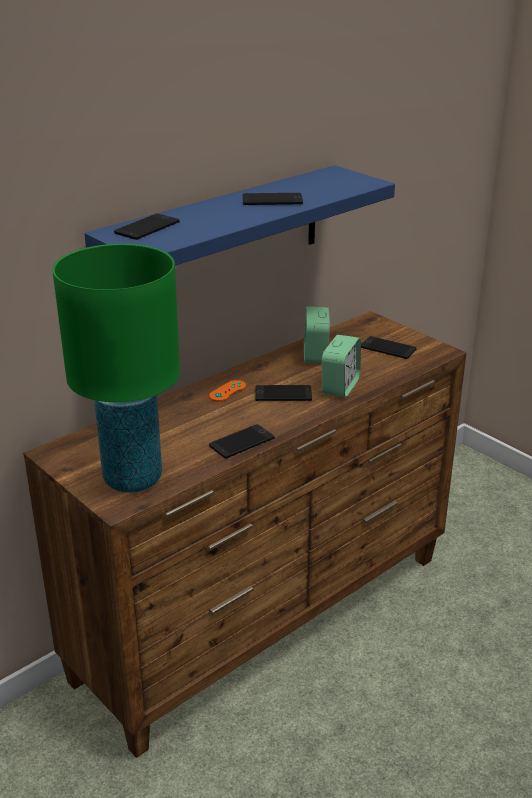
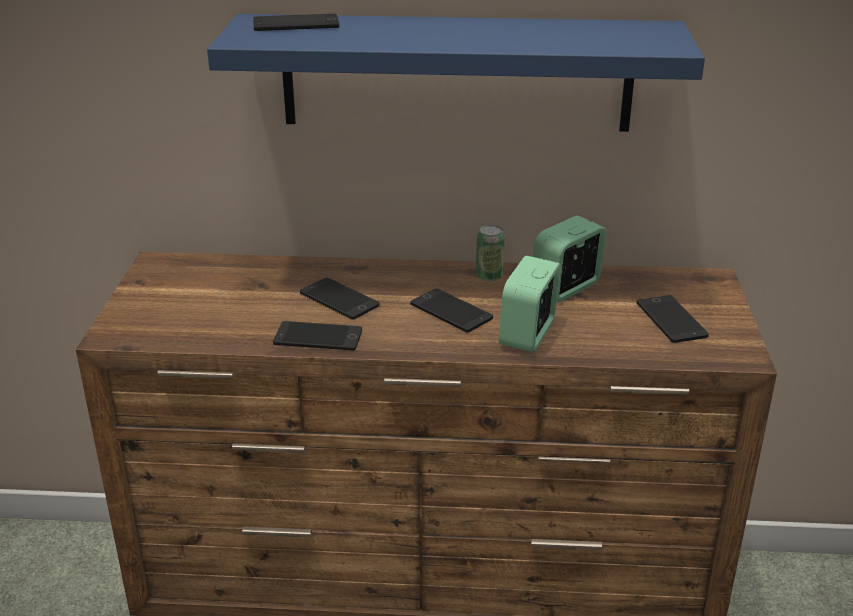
camera: 45 degrees right, 0 degrees up
green table lamp [52,244,180,493] -> none
orange game controller [209,380,246,401] -> none
phone [243,193,303,205] -> phone moved to [300,278,380,320]
alarm clock [322,335,361,397] -> alarm clock turned 135 degrees clockwise [499,256,561,352]
none -> can [476,225,505,282]

